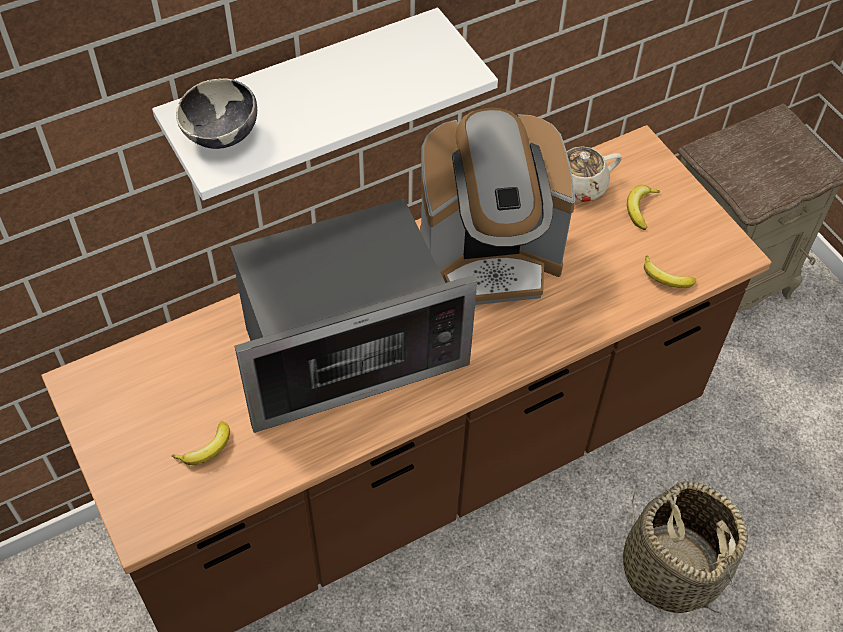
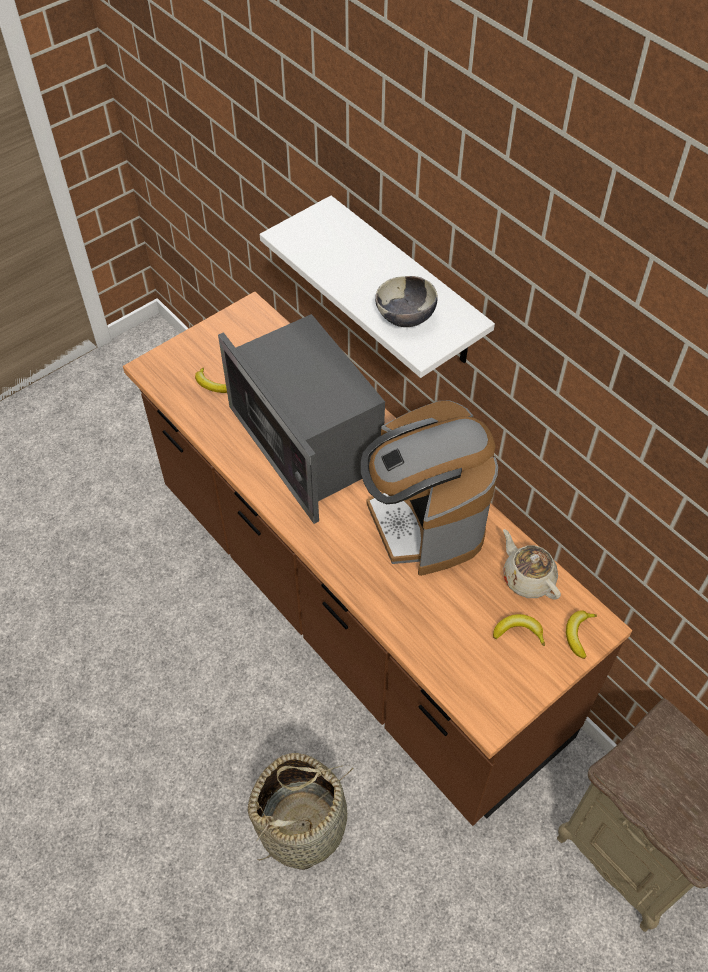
camera: 80 degrees right, 0 degrees up
bowl [176,78,257,149] -> bowl moved to [375,276,438,327]
banana [644,255,696,288] -> banana moved to [566,610,597,659]

